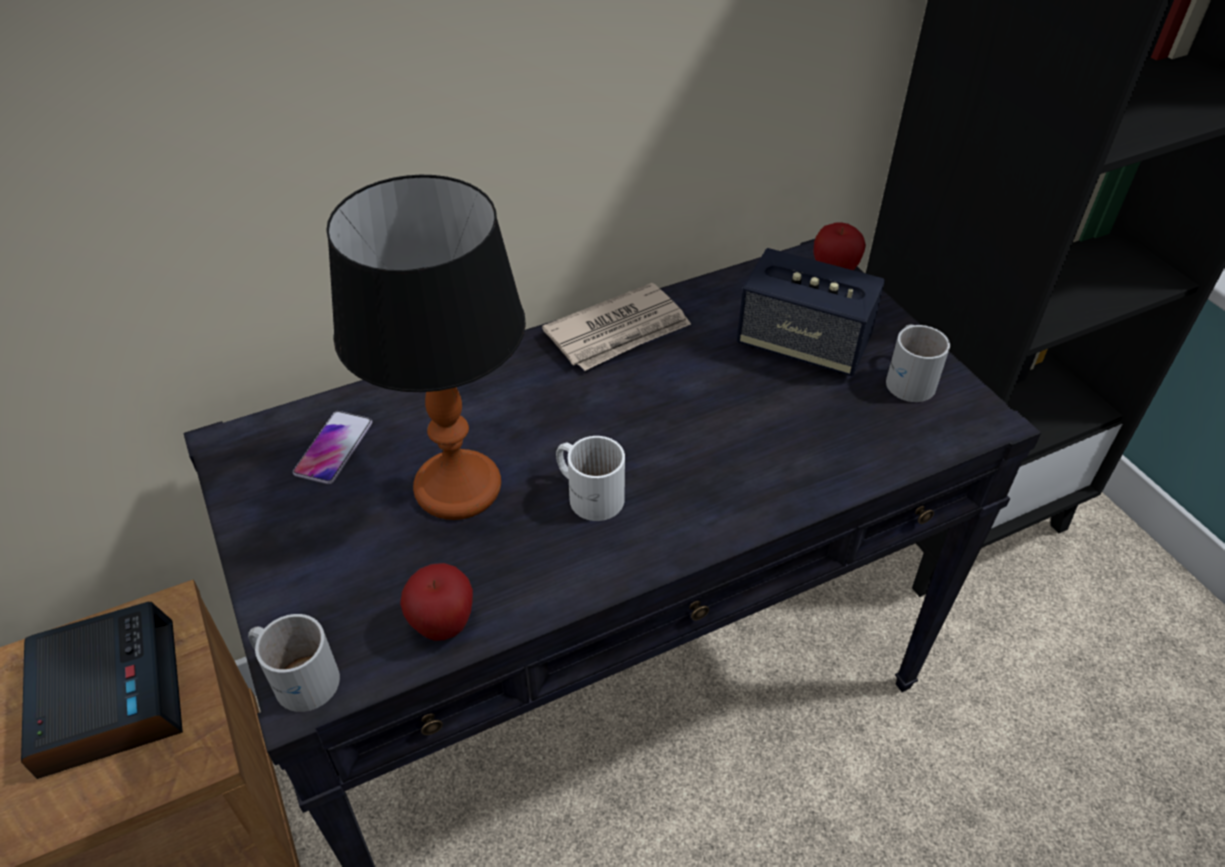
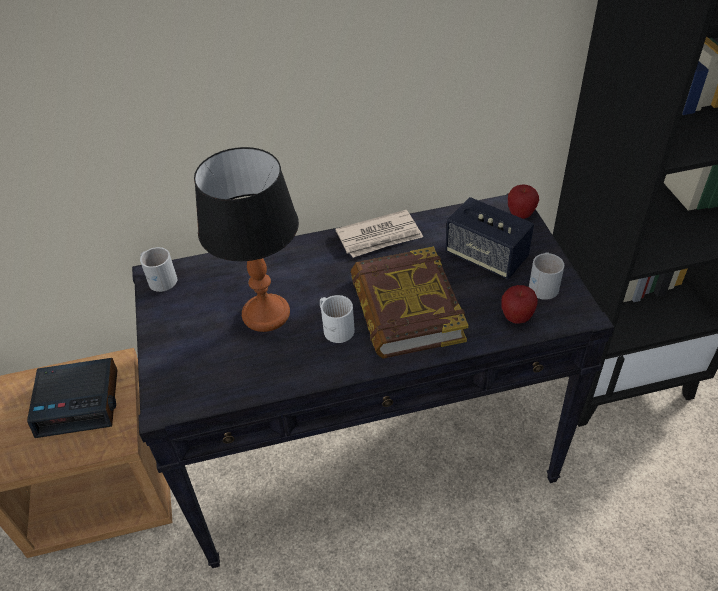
camera: 15 degrees right, 0 degrees up
alarm clock [21,602,183,779] -> alarm clock turned 90 degrees clockwise [27,358,117,438]
white mug [248,614,340,712] -> white mug moved to [140,247,177,292]
phone [293,411,372,484] -> none
apple [400,563,473,641] -> apple moved to [501,285,538,324]
none -> book [351,247,469,359]

